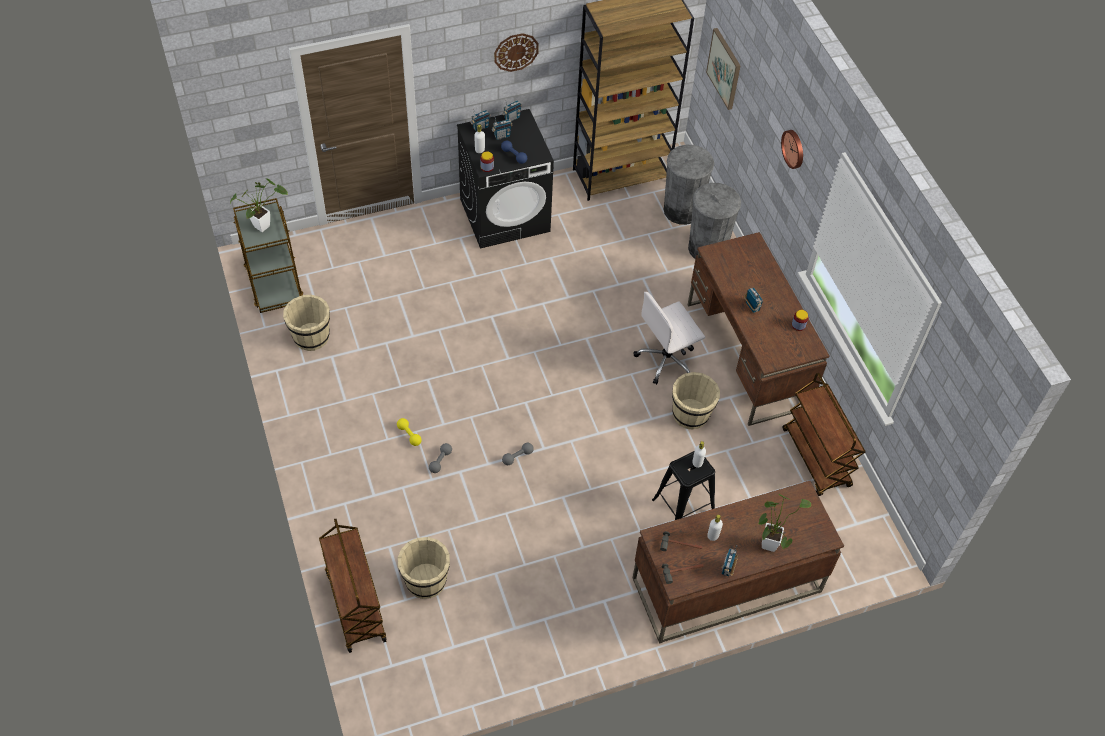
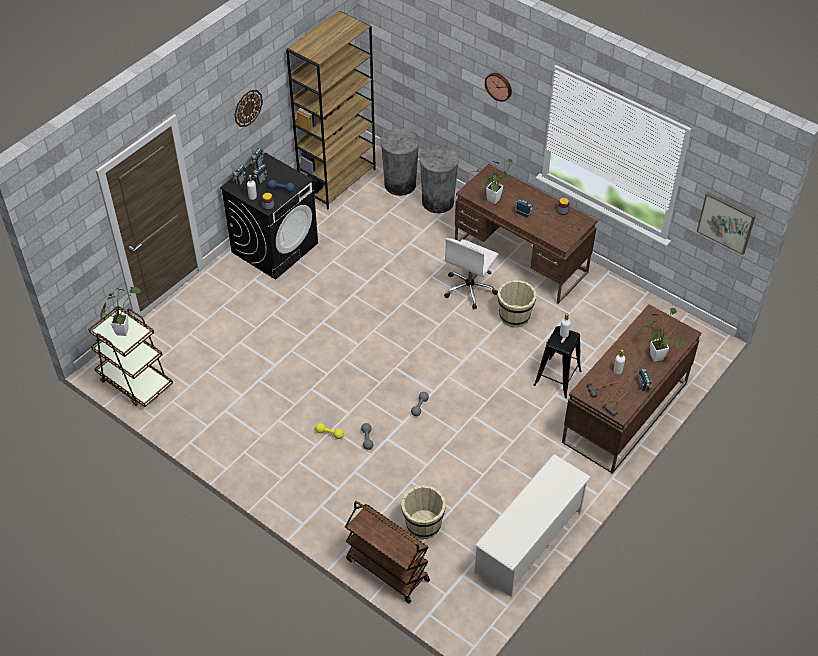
camera: 30 degrees left, 5 degrees down
beige bucket [283,295,330,351] -> none
picture [706,28,740,110] -> picture moved to [696,192,756,255]
brown cart [782,373,865,496] -> none
none -> potted plant [470,159,513,204]
none -> white shoe rack [474,454,591,597]

